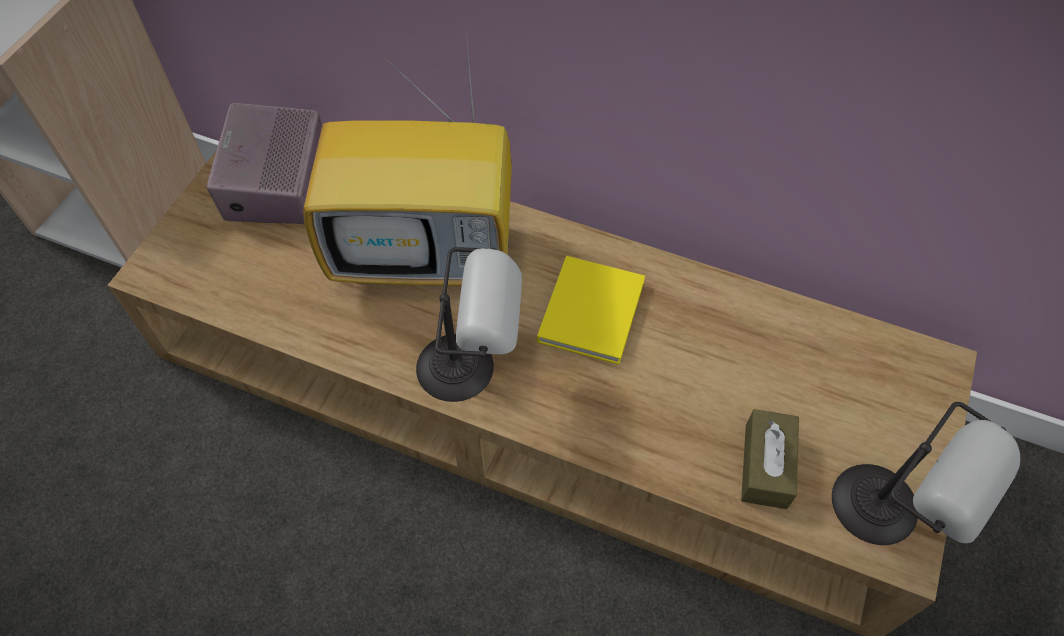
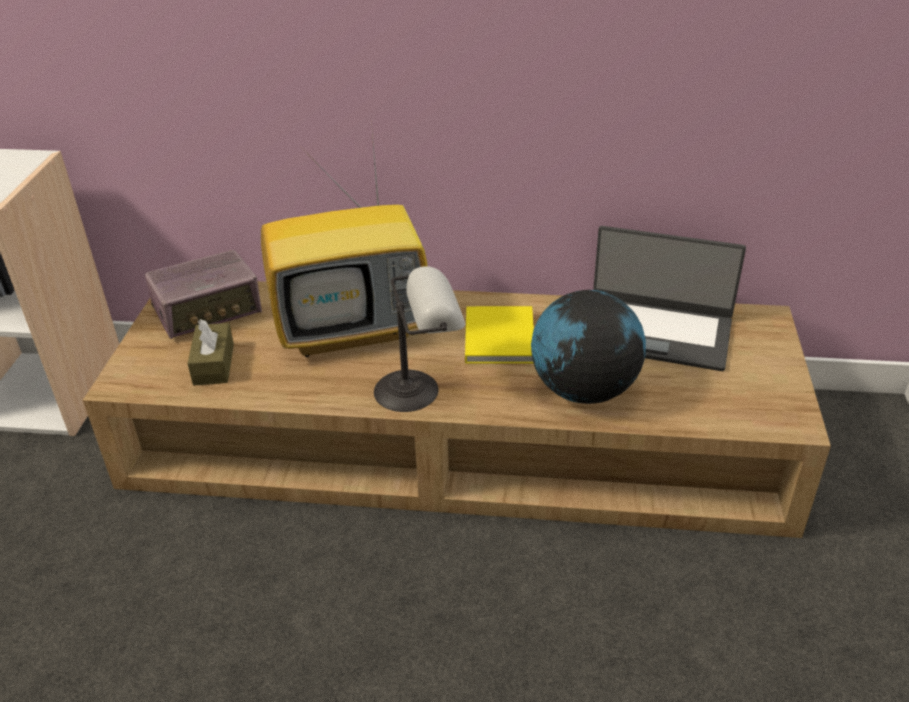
camera: 15 degrees left, 20 degrees down
radio [207,103,322,224] -> radio turned 105 degrees counterclockwise [145,250,262,339]
brown tissue box [741,409,799,509] -> brown tissue box moved to [187,319,234,386]
table lamp [832,402,1020,545] -> none
none -> globe [531,290,646,404]
none -> laptop [593,226,746,371]

